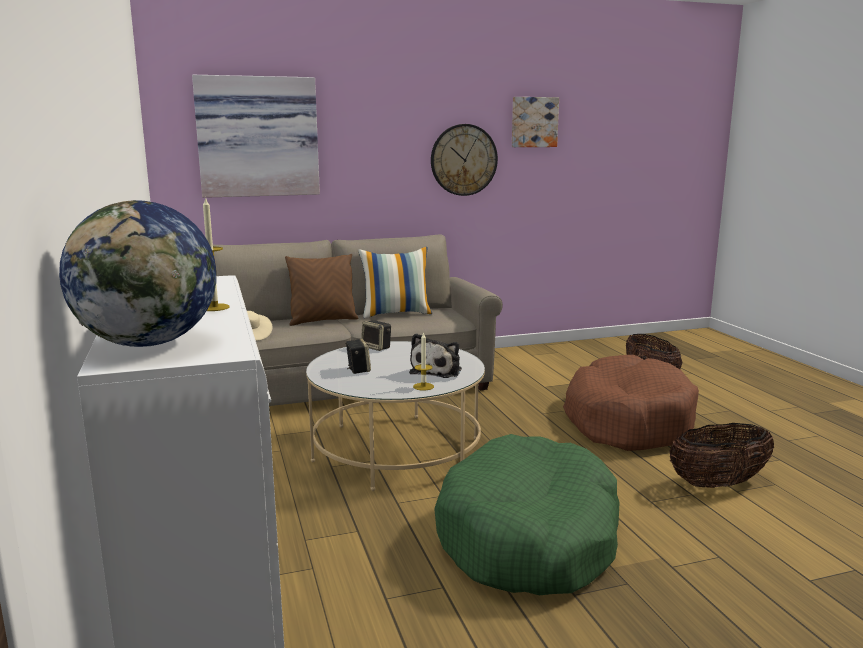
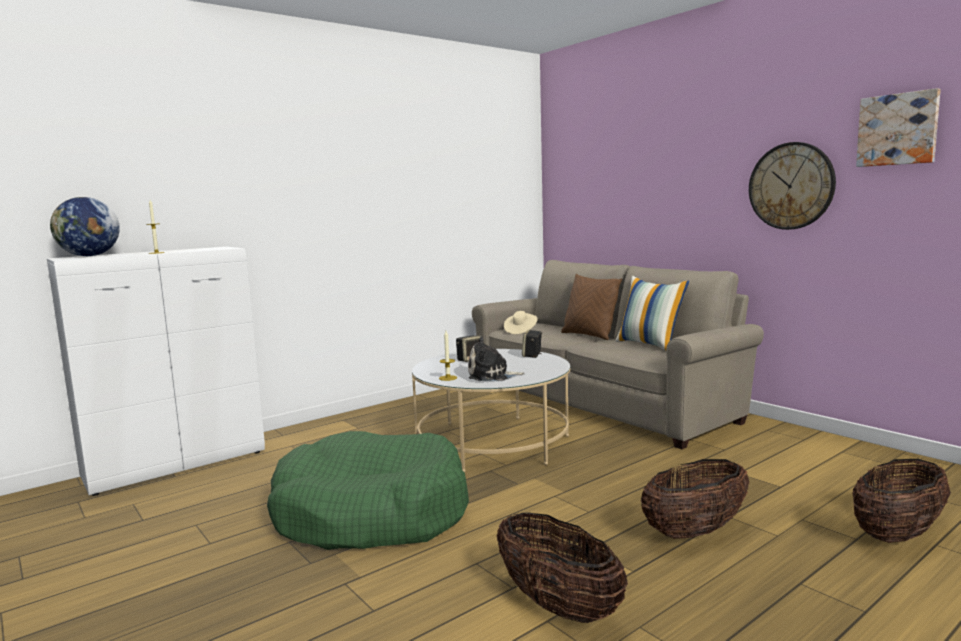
camera: 70 degrees right, 5 degrees down
picture [192,75,320,198] -> none
brown dog bed [563,355,699,451] -> basket [641,459,749,539]

